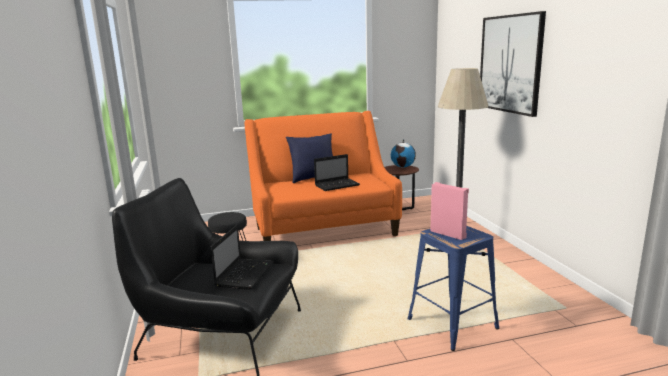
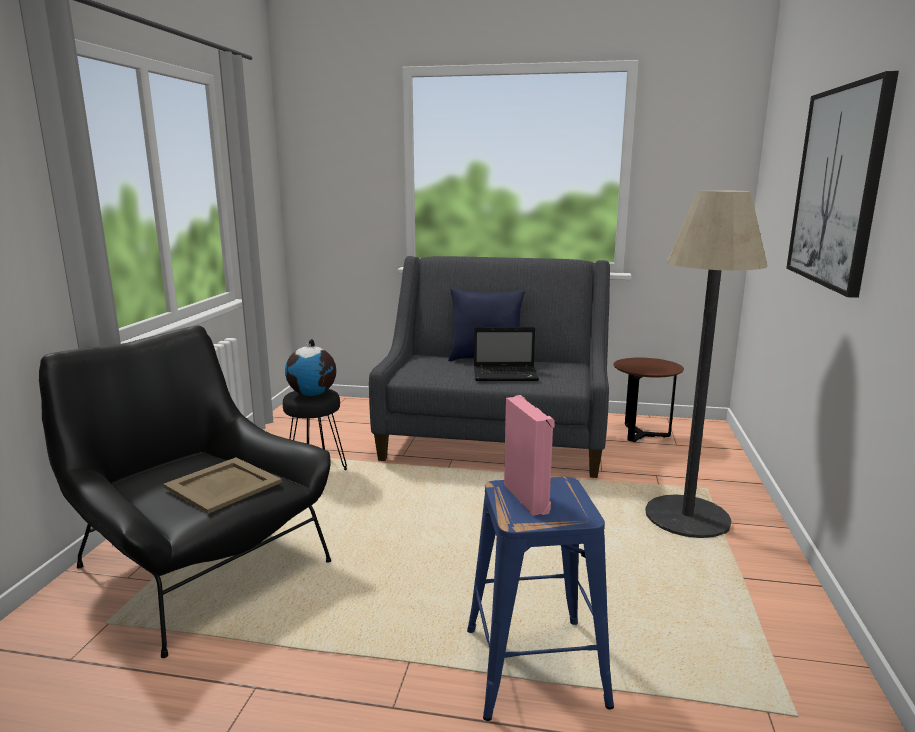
camera: 25 degrees right, 0 degrees up
laptop [211,225,274,290] -> beige tray [163,457,282,514]
orange sofa [245,111,402,241] -> grey sofa [369,256,610,478]
globe [391,139,416,168] -> globe moved to [285,339,336,396]

